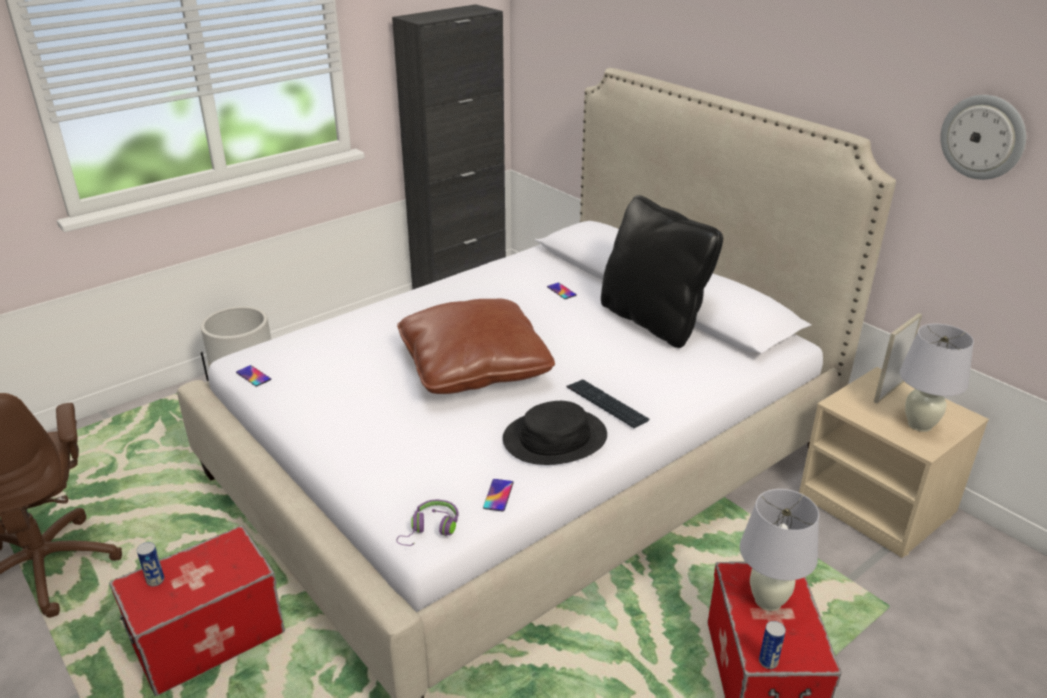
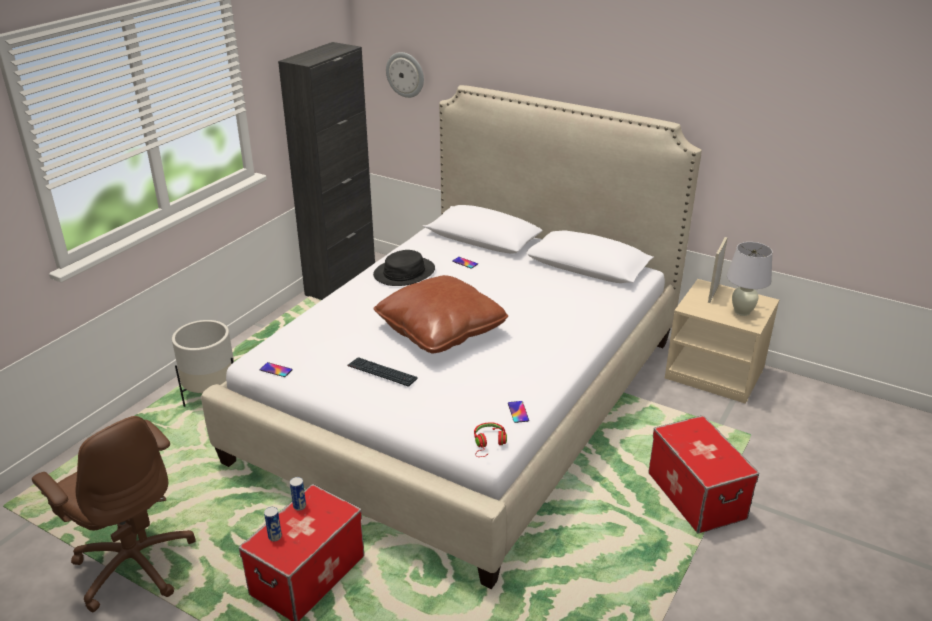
camera: 20 degrees left, 0 degrees up
purple headphones [397,500,459,546] -> red headphones [474,422,507,457]
black hat [503,401,607,465] -> black hat moved to [373,250,435,286]
keyboard [567,379,649,428] -> keyboard moved to [347,357,418,387]
black pillow [601,195,723,348] -> none
white table lamp [740,489,819,611] -> none
can [759,621,786,669] -> can moved to [290,477,306,511]
wall clock [940,95,1026,180] -> wall clock moved to [386,52,424,98]

